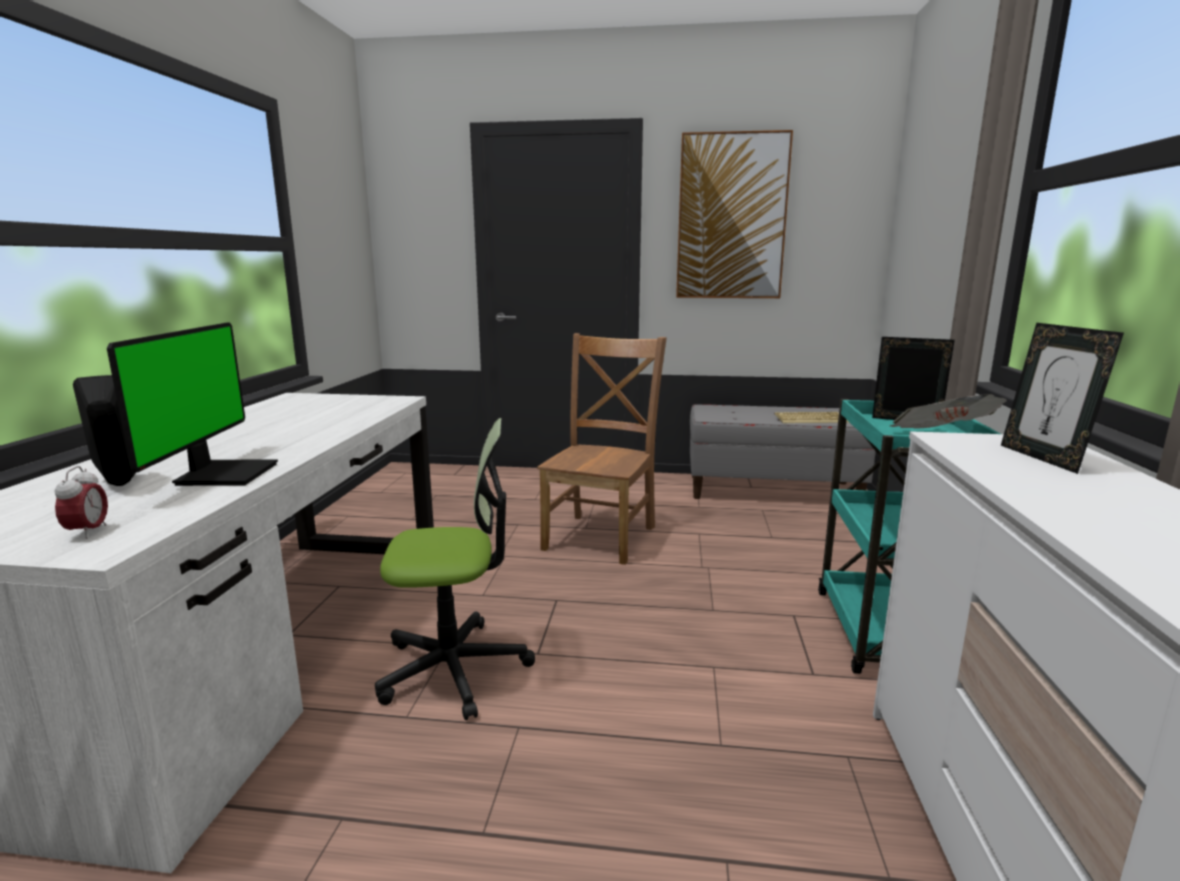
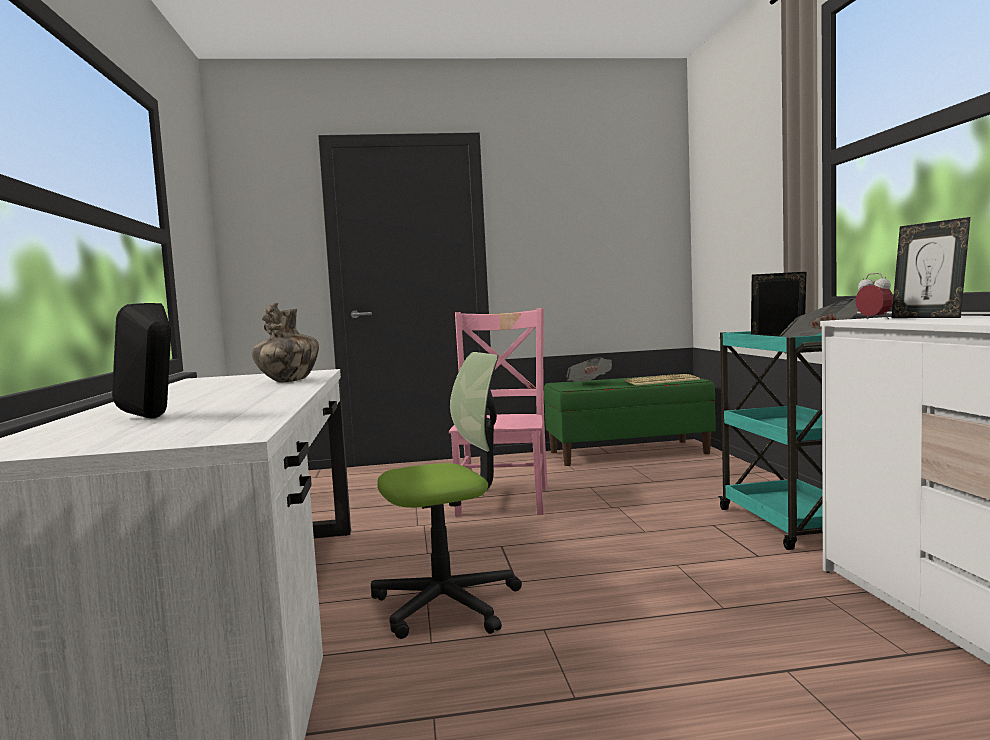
camera: 15 degrees left, 10 degrees down
alarm clock [54,466,108,539] -> alarm clock moved to [856,273,894,319]
monitor [107,322,278,486] -> none
brown chair [537,333,667,565] -> pink chair [449,308,548,517]
picture [676,130,793,298] -> none
grey bench [690,404,876,499] -> green bench [544,374,716,466]
none -> vase [252,303,319,383]
none -> newspaper [566,357,612,382]

